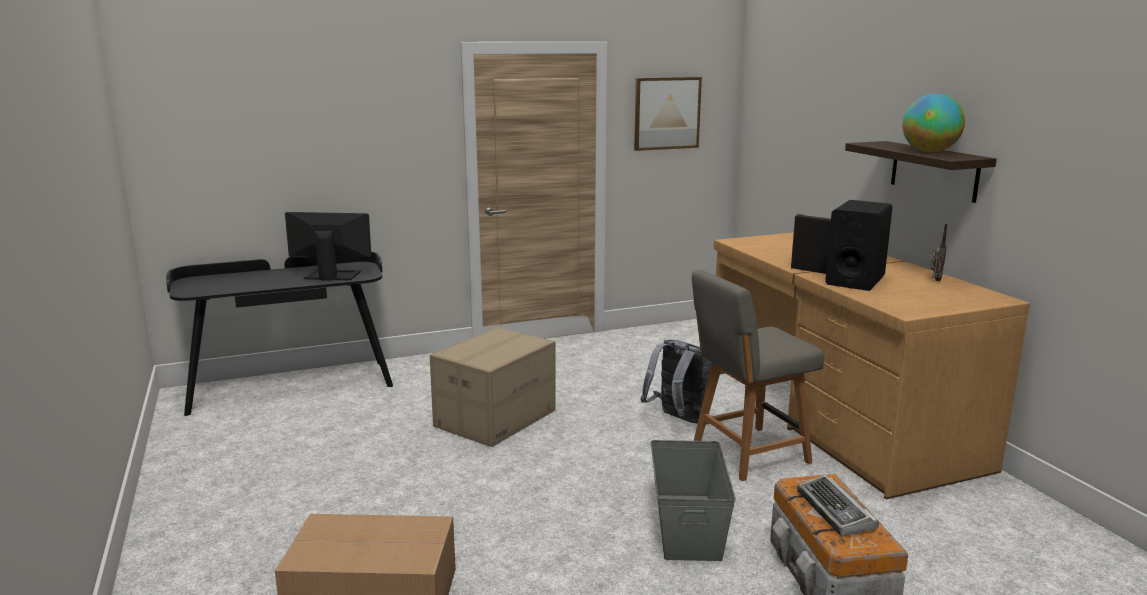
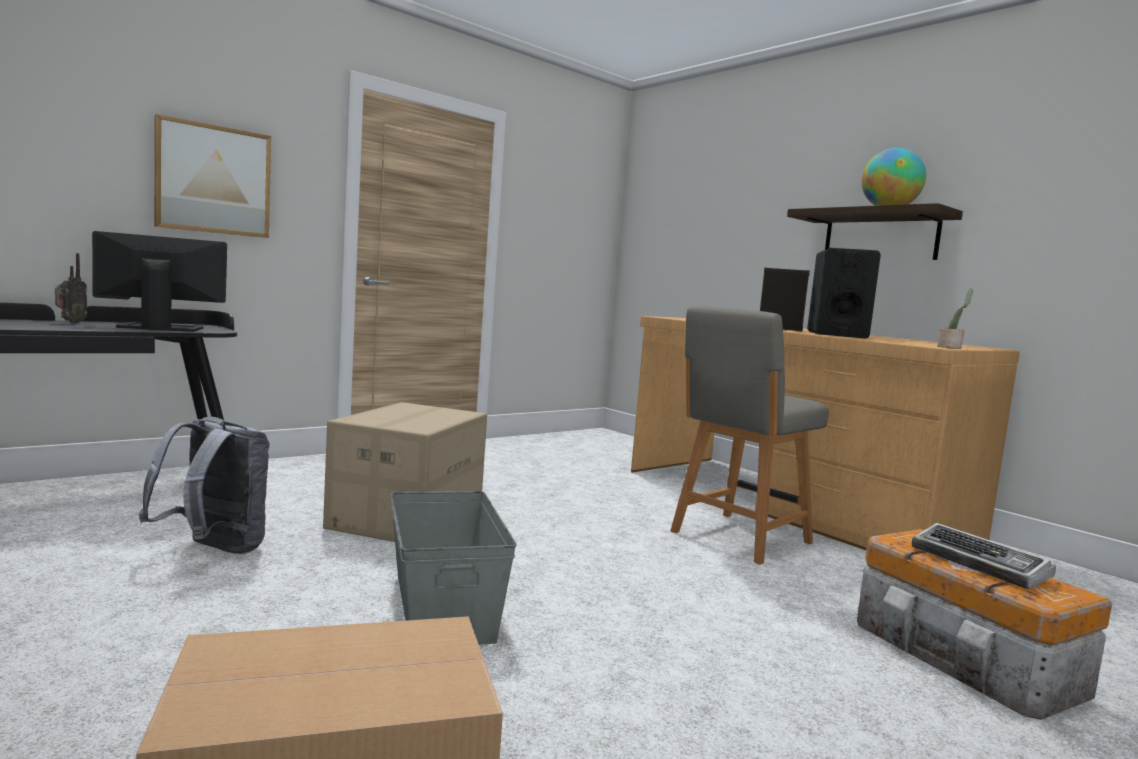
camera: 20 degrees left, 10 degrees down
picture [634,77,702,151] -> picture moved to [154,114,271,238]
grey backpack [641,340,712,424] -> grey backpack moved to [139,416,270,554]
grey storage box [651,440,736,561] -> grey storage box moved to [390,491,517,645]
radio [930,224,947,281] -> radio moved to [55,253,87,323]
none -> potted plant [937,288,973,349]

